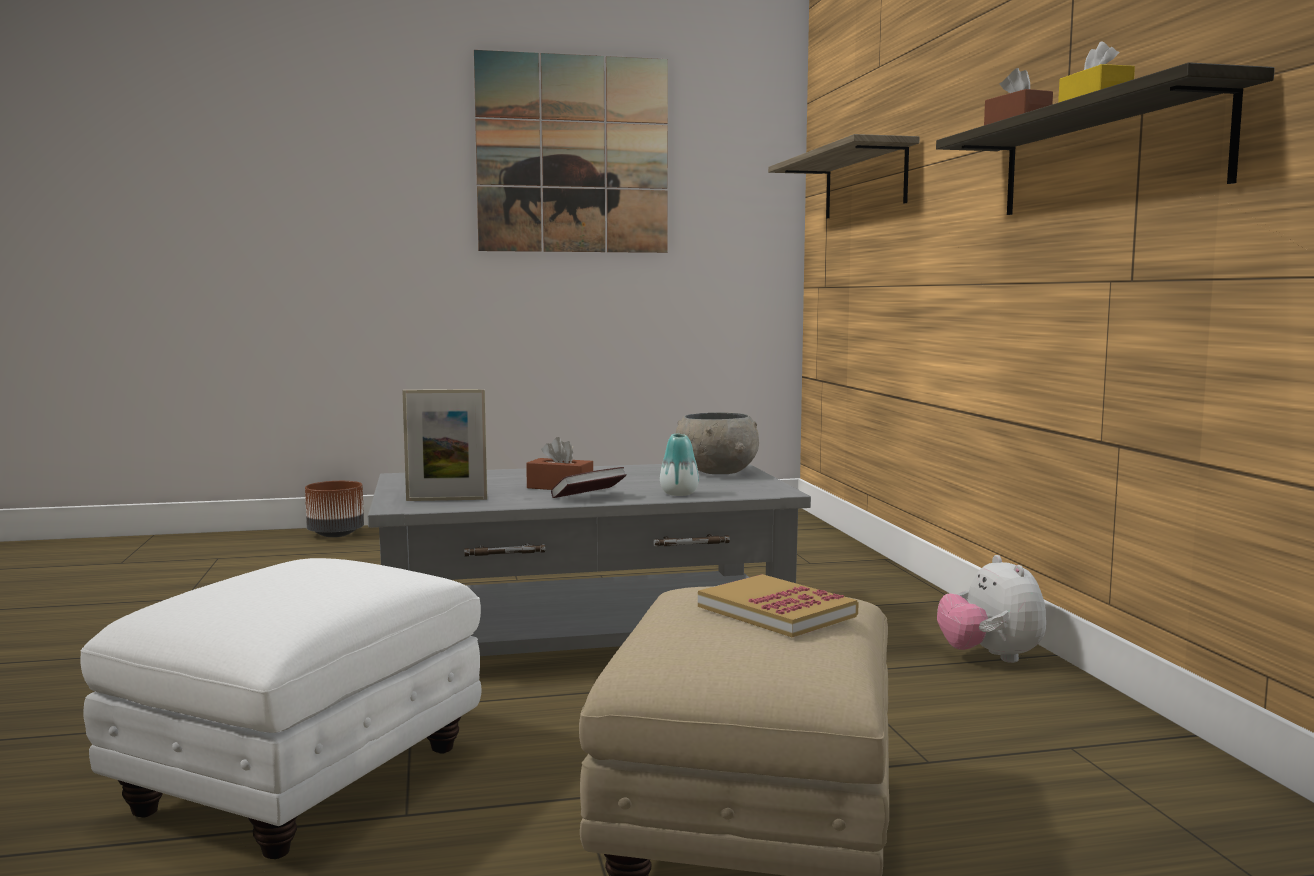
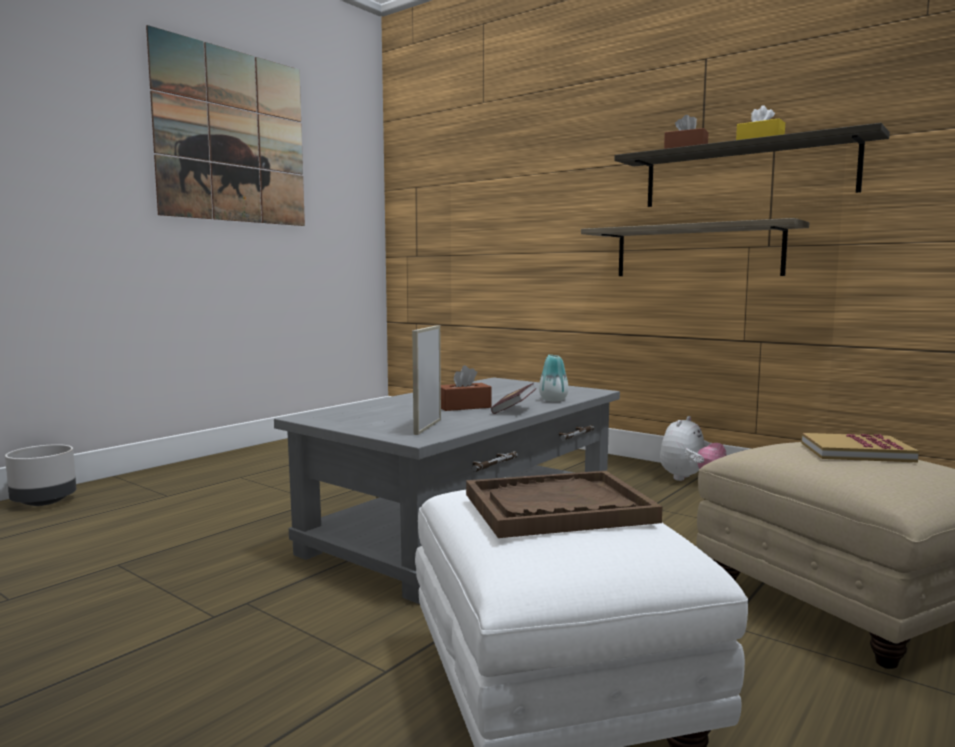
camera: 40 degrees left, 0 degrees up
brown planter [305,481,364,537] -> grey planter [5,444,76,506]
picture frame [402,389,487,501] -> picture frame turned 150 degrees clockwise [412,326,441,435]
grey bowl [676,412,759,474] -> none
shelf [768,134,920,219] -> shelf moved to [581,218,809,276]
plush toy [937,555,1046,663] -> plush toy turned 90 degrees counterclockwise [660,416,727,481]
none -> brown tray [466,471,662,538]

